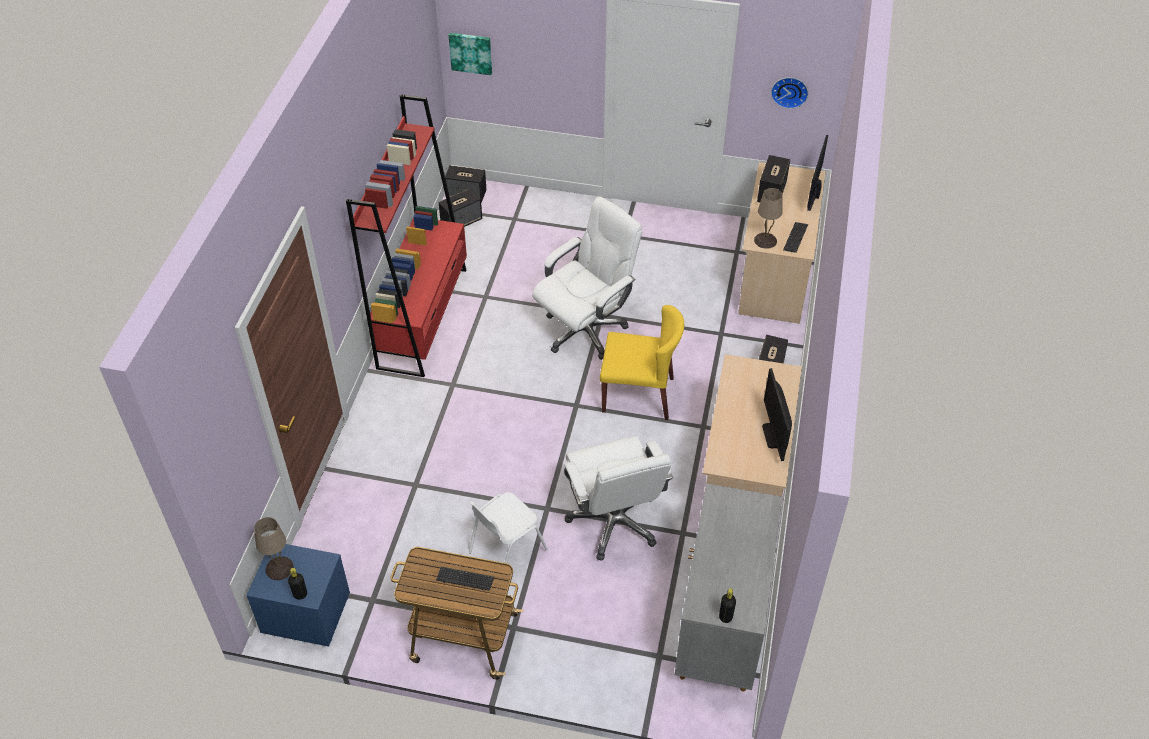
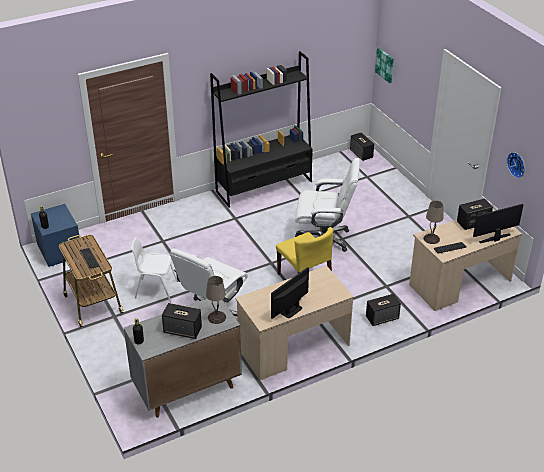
camera: 50 degrees right, 10 degrees down
beige table lamp [254,517,294,580] -> beige table lamp moved to [206,276,226,324]
red bookcase [346,94,467,377] -> black bookcase [210,51,313,208]
speaker [438,188,482,227] -> speaker moved to [162,303,202,339]

